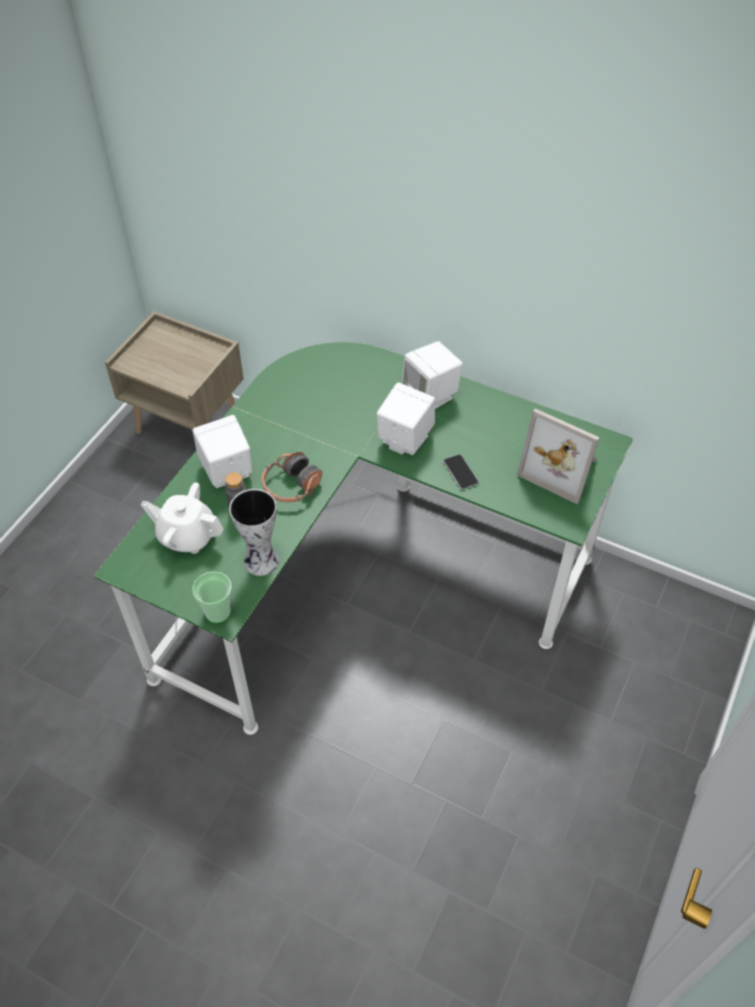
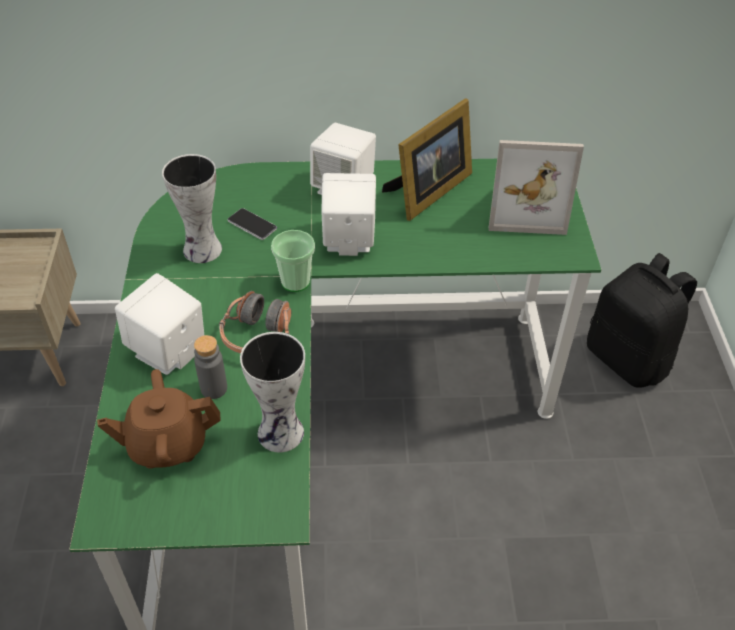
camera: 30 degrees left, 5 degrees down
white teapot [141,482,224,554] -> brown teapot [97,369,221,469]
cup [192,571,232,624] -> cup moved to [271,230,315,292]
phone [443,454,479,490] -> phone moved to [228,208,277,240]
none -> vase [162,154,222,263]
none -> picture frame [382,98,472,221]
none -> black backpack [587,253,697,388]

